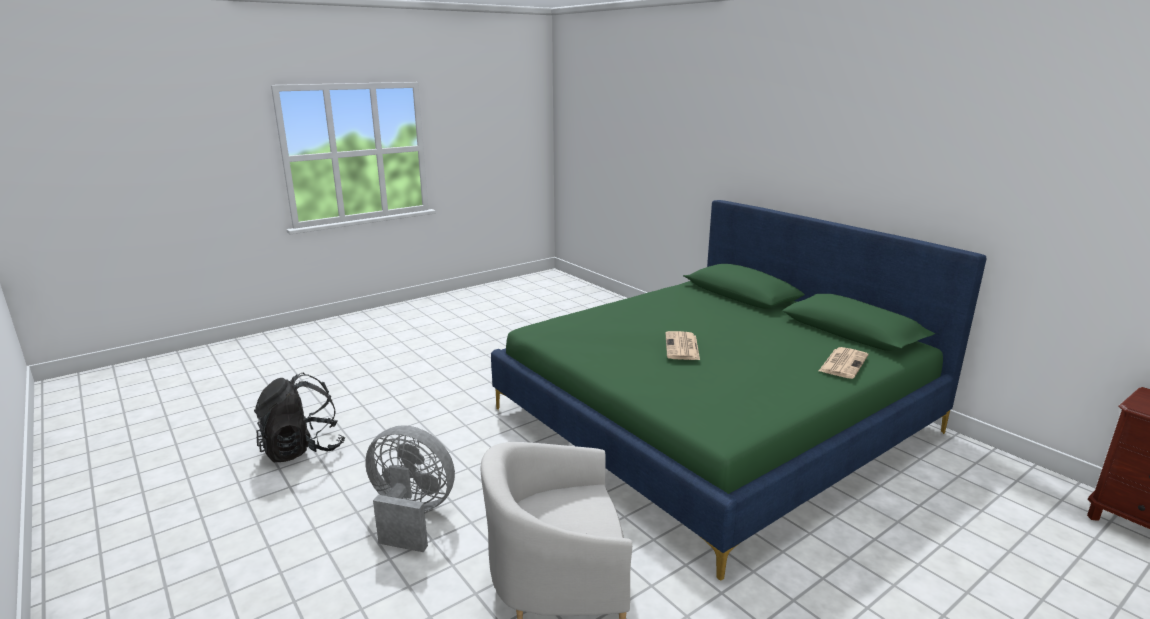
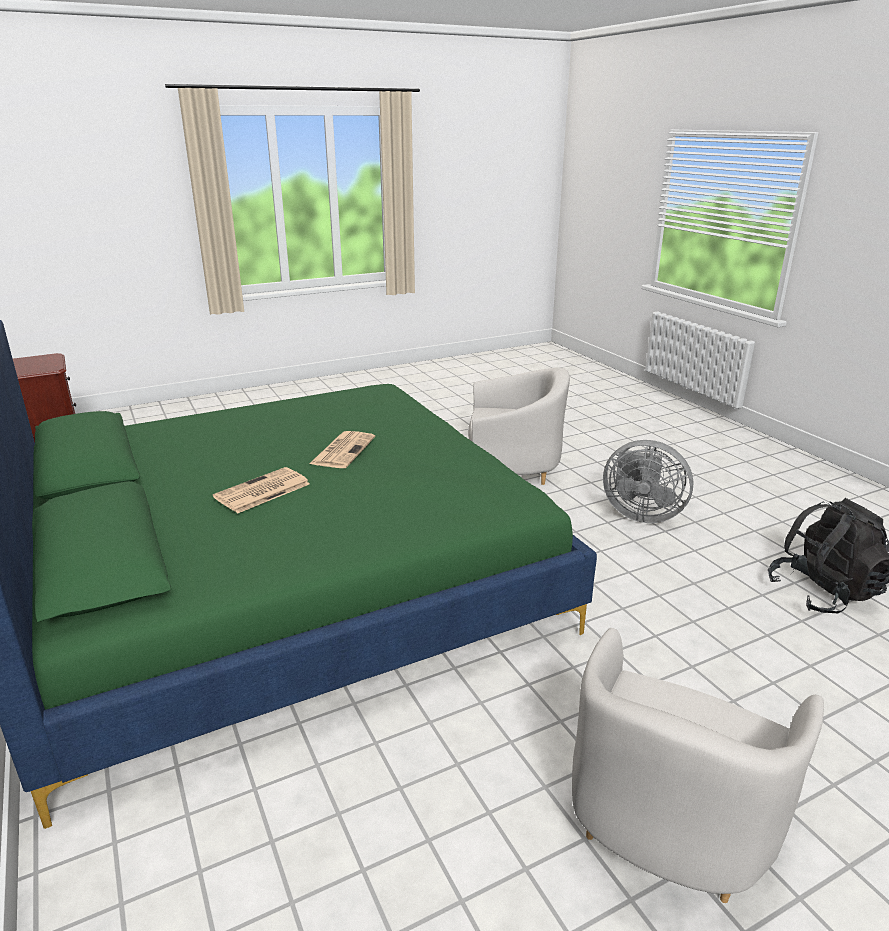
camera: 170 degrees left, 5 degrees up
newspaper [819,347,868,379] -> newspaper moved to [213,467,310,513]
none -> white armchair [572,628,824,903]

